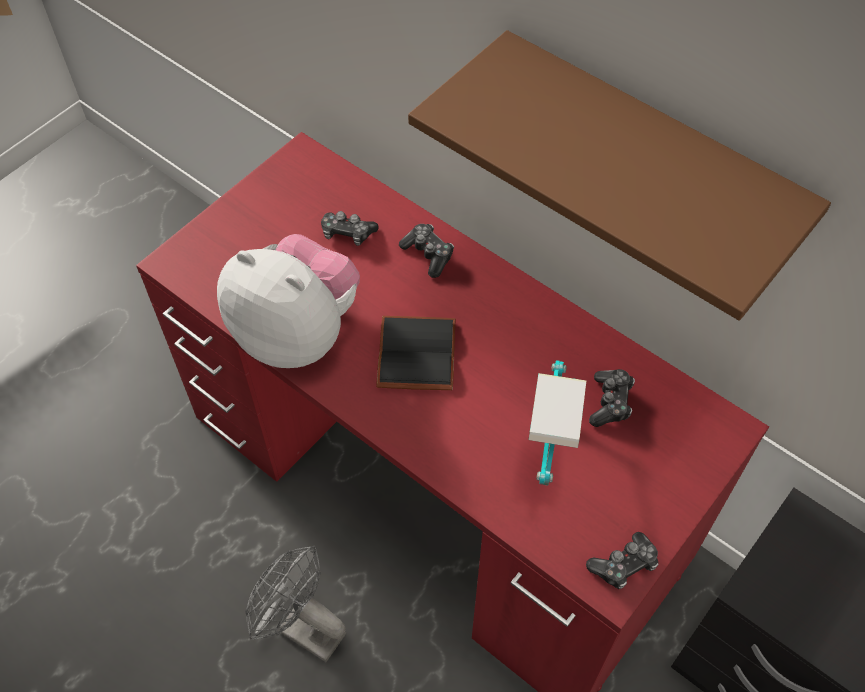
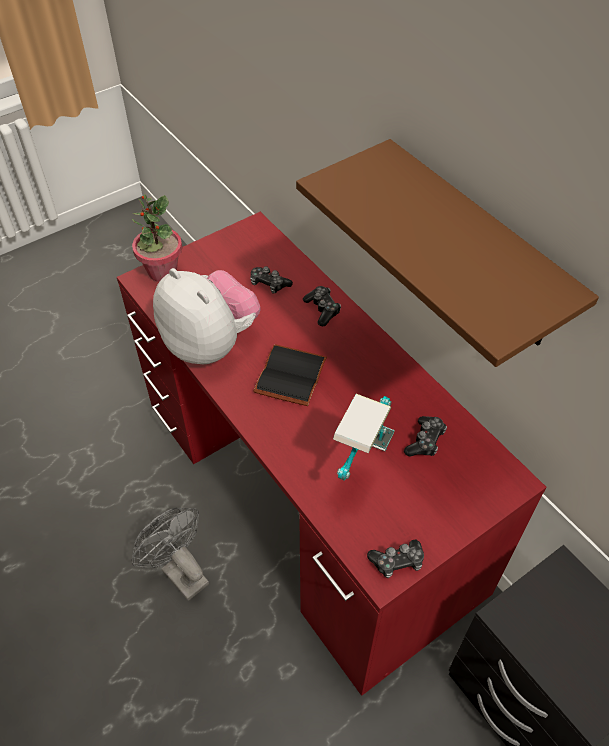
camera: 15 degrees right, 5 degrees down
none -> potted plant [132,194,182,282]

